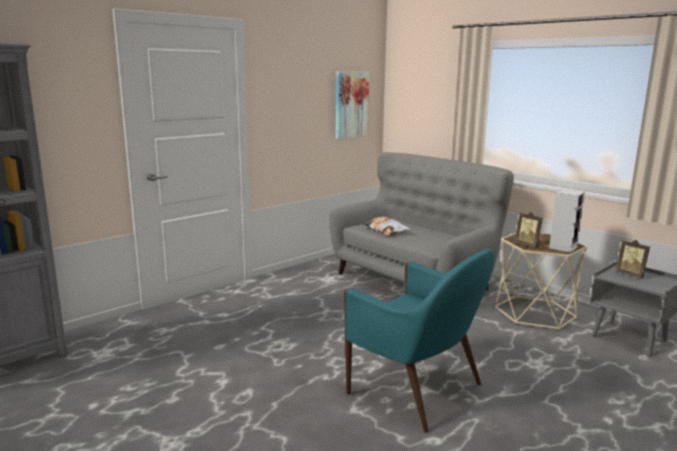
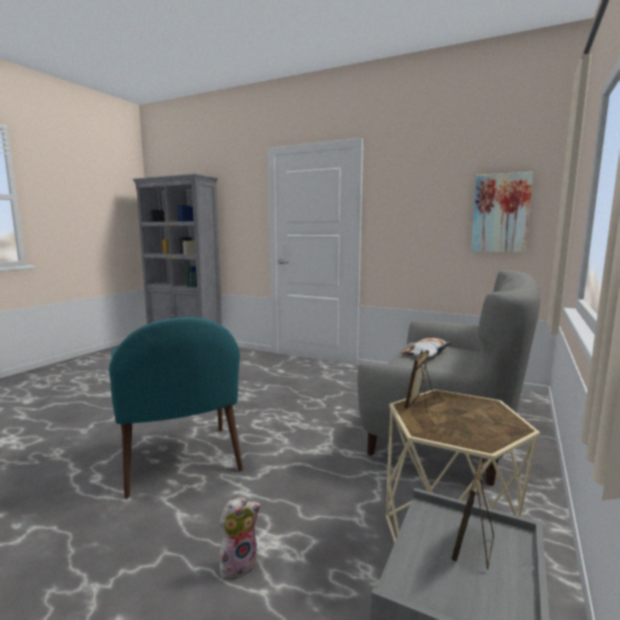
camera: 70 degrees right, 5 degrees down
turquoise armchair [344,249,495,433] -> turquoise armchair turned 45 degrees counterclockwise [109,317,243,499]
speaker [549,189,585,253] -> none
none -> plush toy [219,496,261,582]

